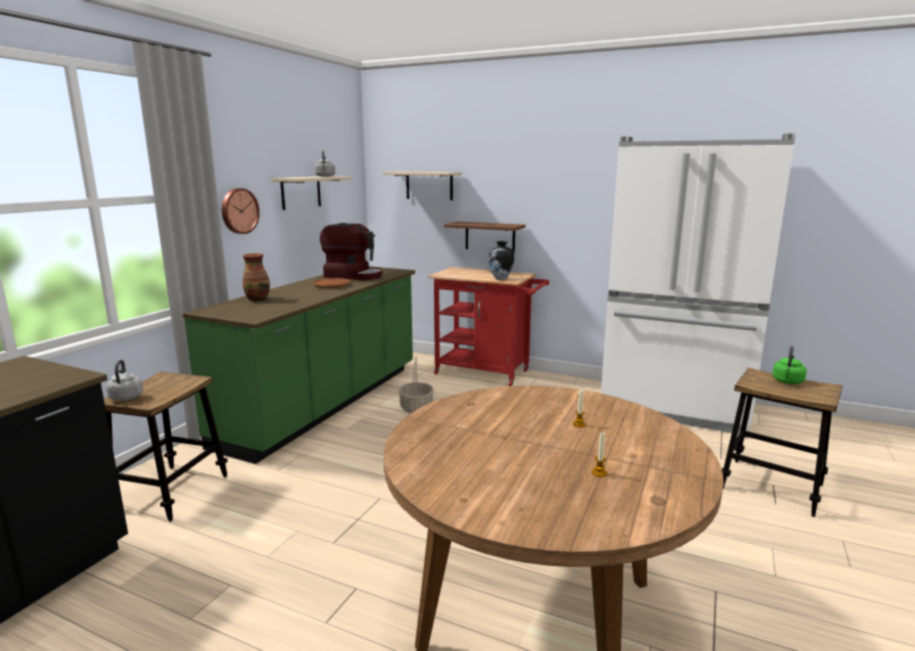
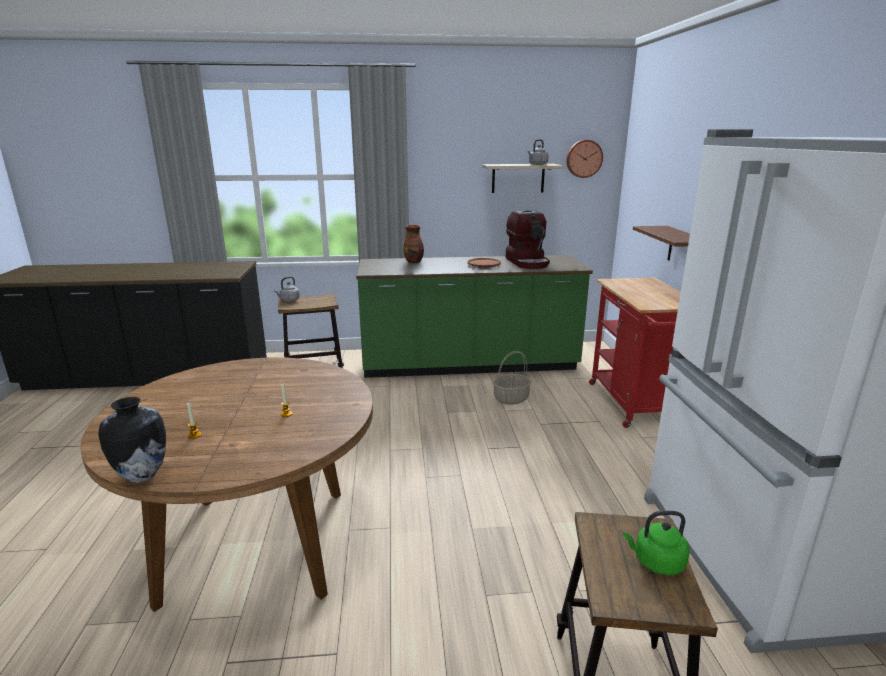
camera: 60 degrees right, 5 degrees up
wall clock [222,188,260,234] -> wall clock moved to [566,140,603,178]
beige shelf [383,172,462,200] -> none
vase [489,241,514,280] -> vase moved to [98,397,166,483]

